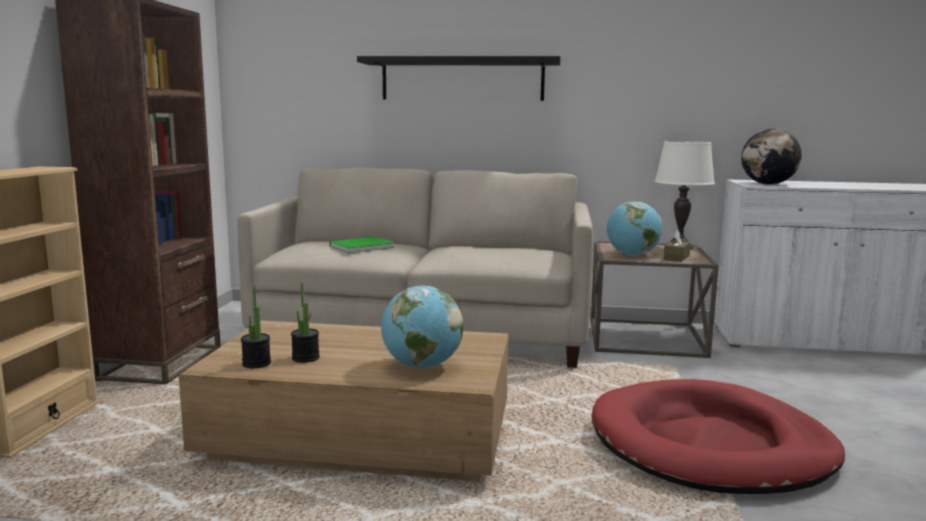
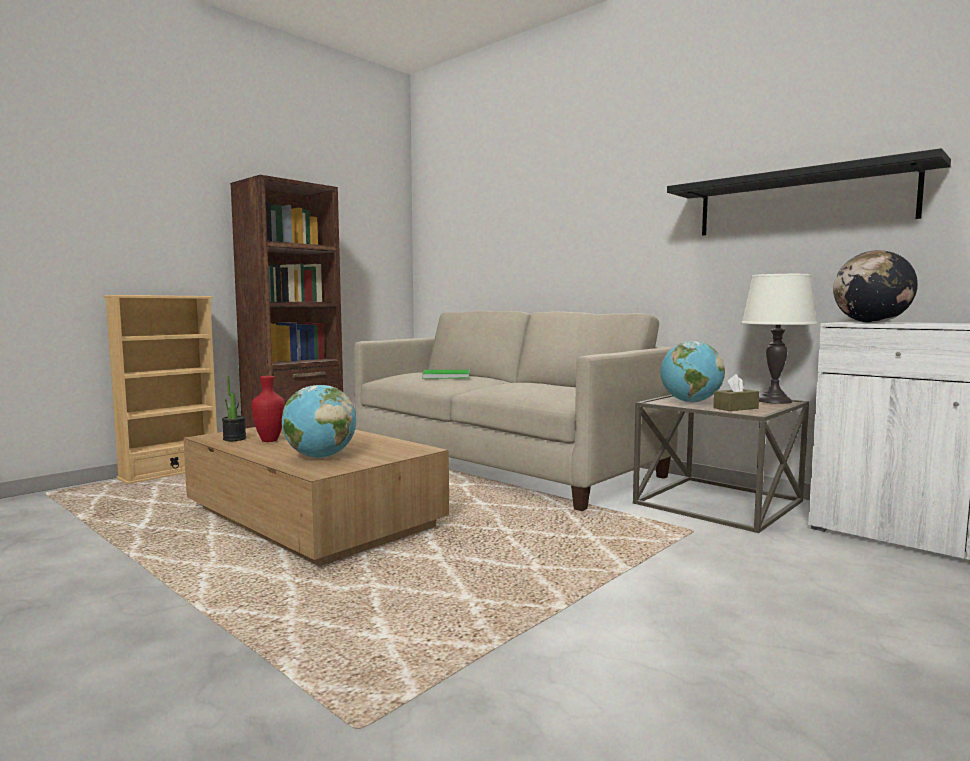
camera: 35 degrees right, 5 degrees down
potted plant [291,282,320,363] -> red vase [251,376,285,442]
black shelf [357,56,560,101] -> black shelf moved to [667,148,951,236]
red dog bed [591,379,845,494] -> none

